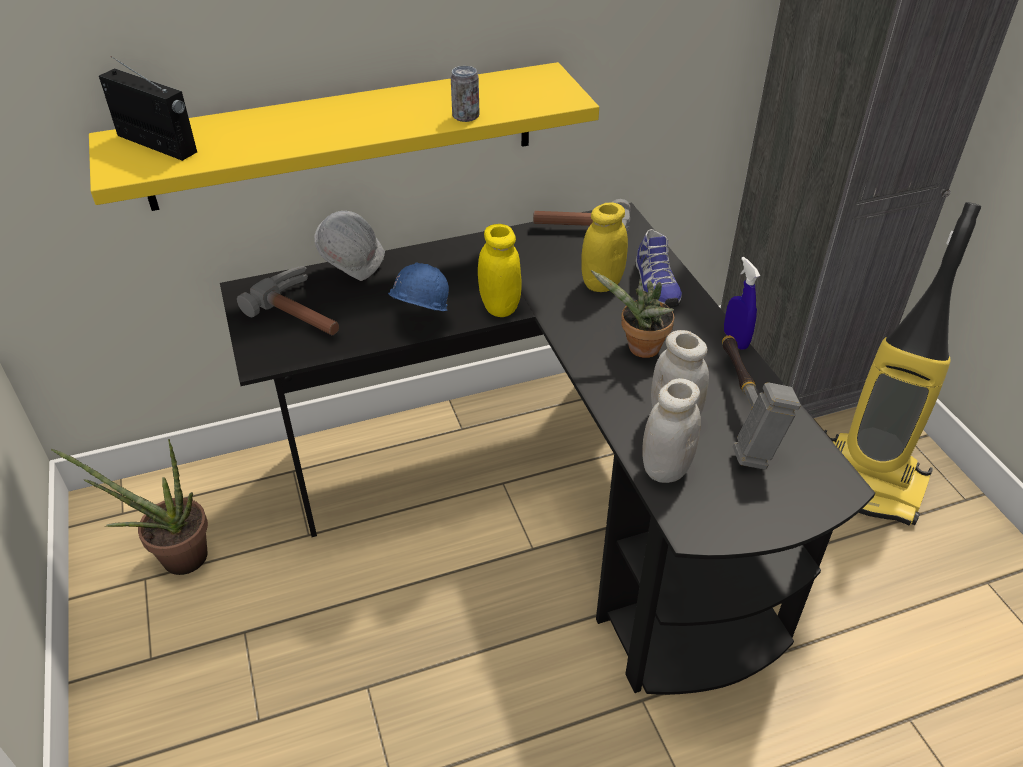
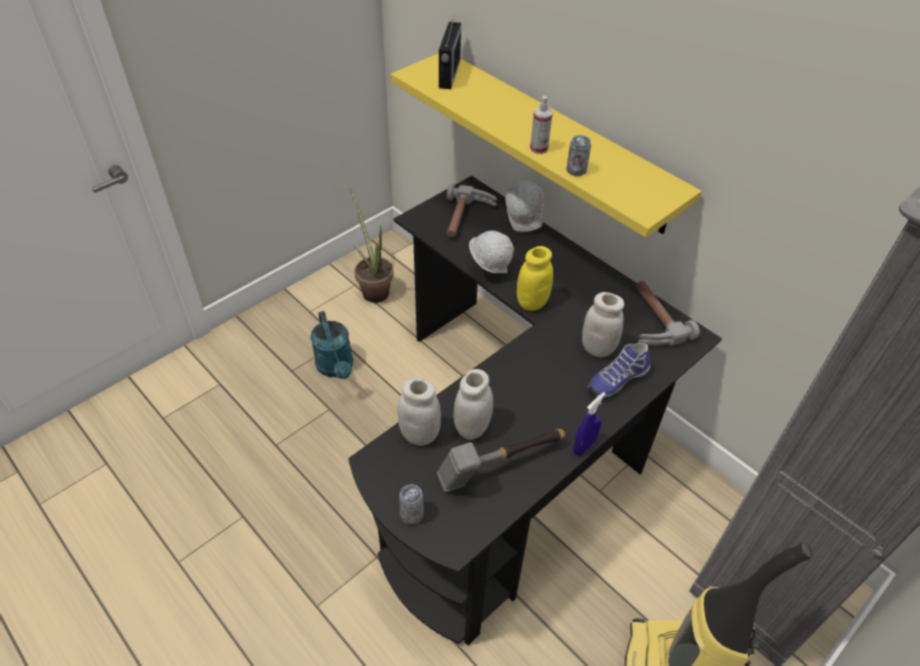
camera: 65 degrees right, 5 degrees up
blue hard hat [388,262,449,311] -> white hard hat [469,231,514,273]
yellow jar [581,202,628,292] -> white jar [582,292,624,358]
potted plant [591,270,674,358] -> none
none -> turquoise watering can [310,311,353,379]
none -> can [399,484,424,525]
none -> spray bottle [530,96,553,154]

